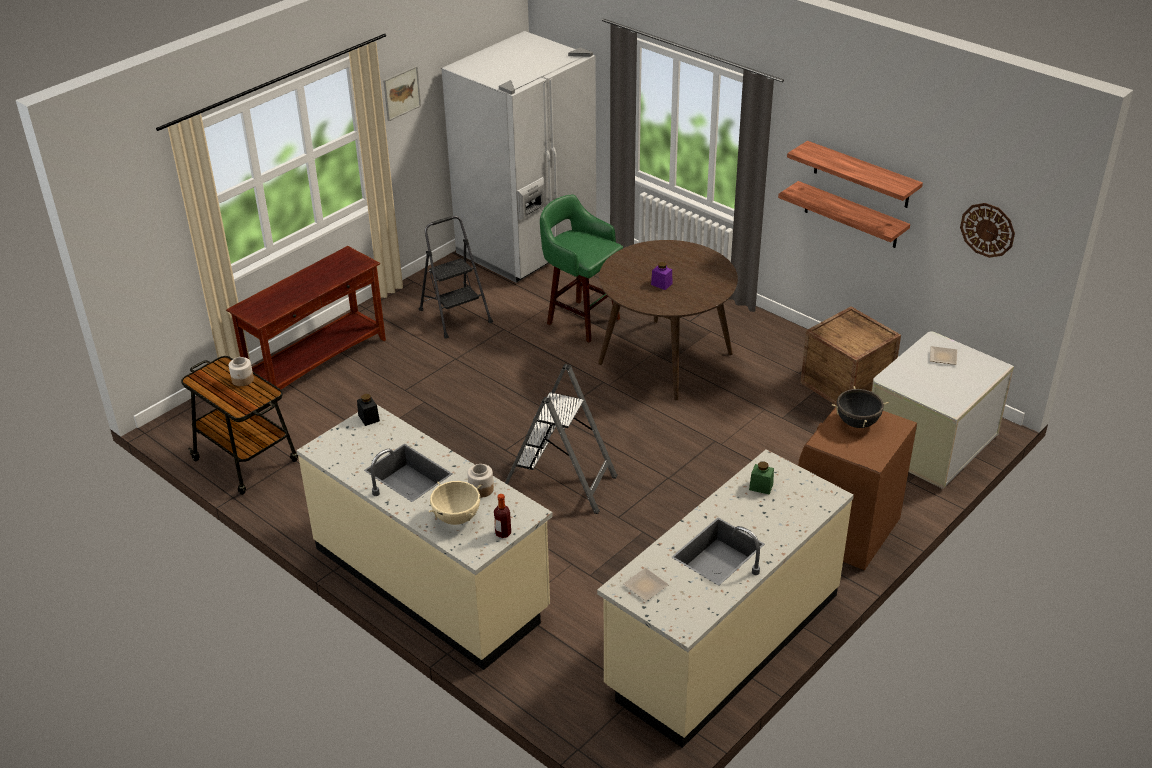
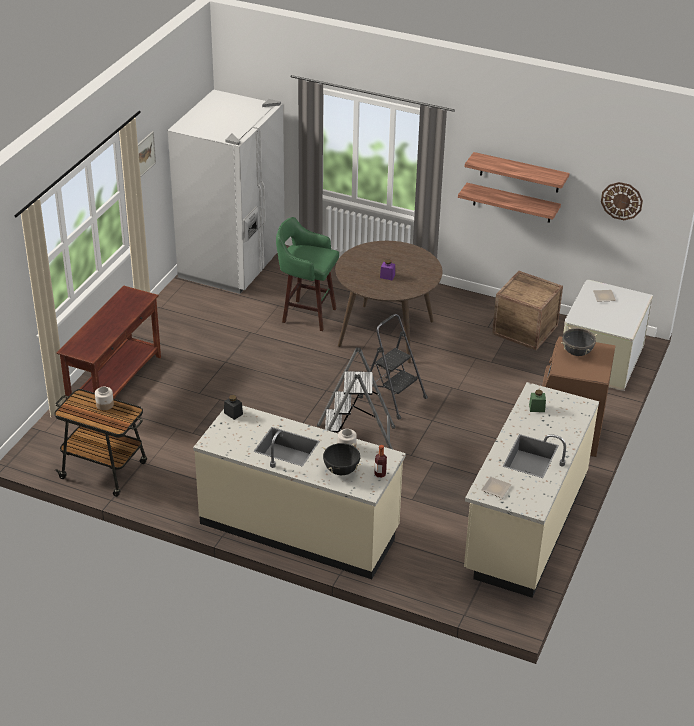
camera: 20 degrees left, 0 degrees up
black step ladder [419,216,493,339] -> black step ladder moved to [358,314,428,419]
beige cooking pot [428,481,481,525] -> black cooking pot [322,443,361,475]

